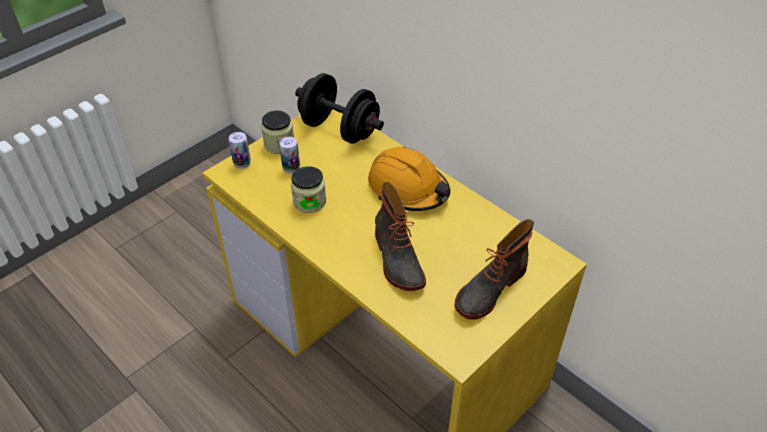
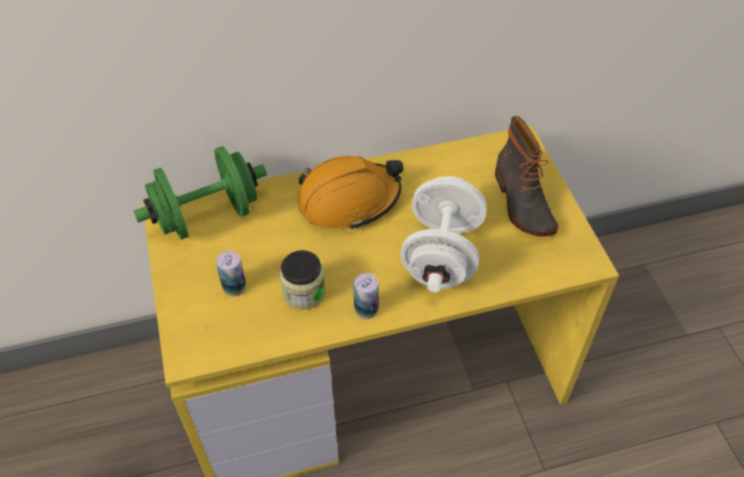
camera: 60 degrees left, 5 degrees up
can [229,132,251,169] -> can moved to [353,273,379,319]
jar [261,111,294,154] -> none
black dumbbell [295,73,384,144] -> green dumbbell [133,146,267,240]
boot [375,182,426,291] -> white dumbbell [400,176,487,292]

